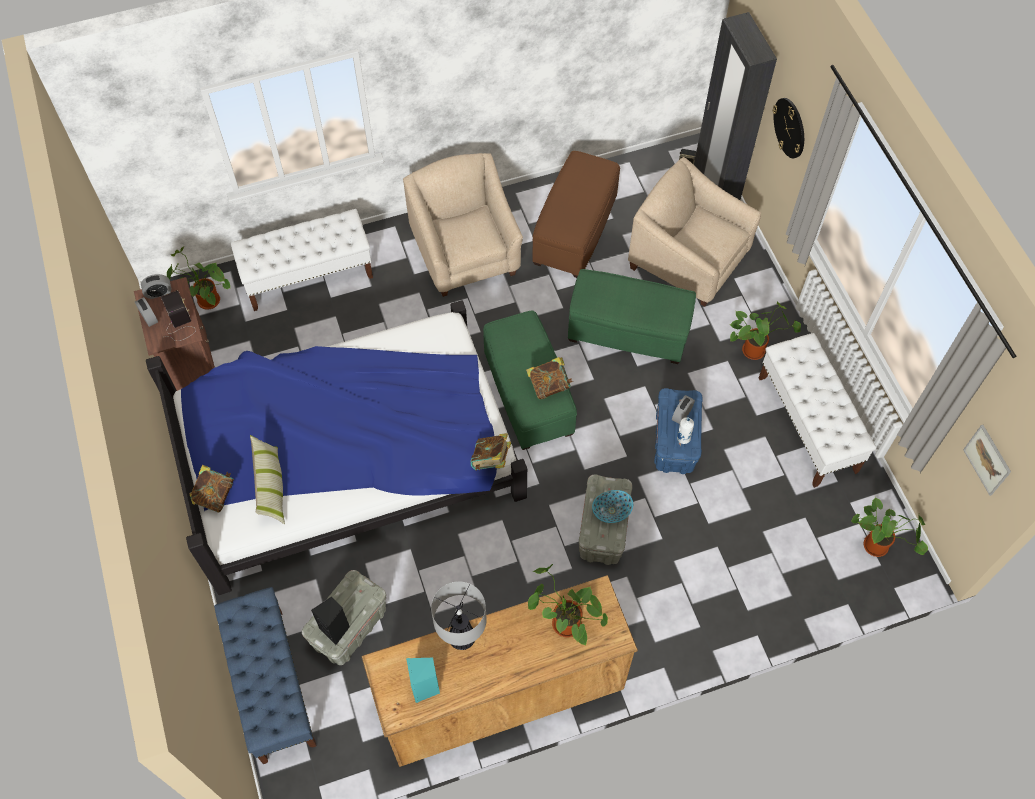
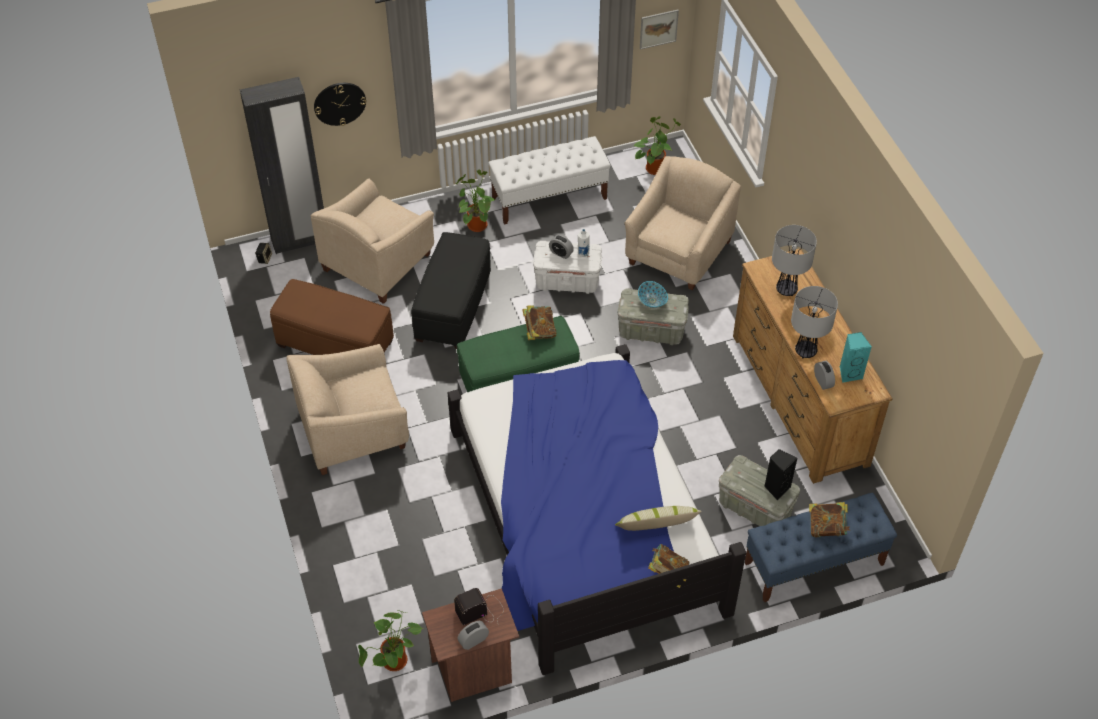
camera: 90 degrees left, 10 degrees down
alarm clock [141,274,171,299] -> alarm clock moved to [814,361,835,390]
white bench [231,209,373,311] -> none
book [471,433,511,470] -> book moved to [809,502,850,537]
potted plant [528,564,608,646] -> table lamp [772,225,817,296]
green ottoman [568,269,696,364] -> black ottoman [411,232,491,349]
blue storage box [654,388,703,474] -> white storage box [533,241,602,294]
none -> beige armchair [624,156,741,290]

